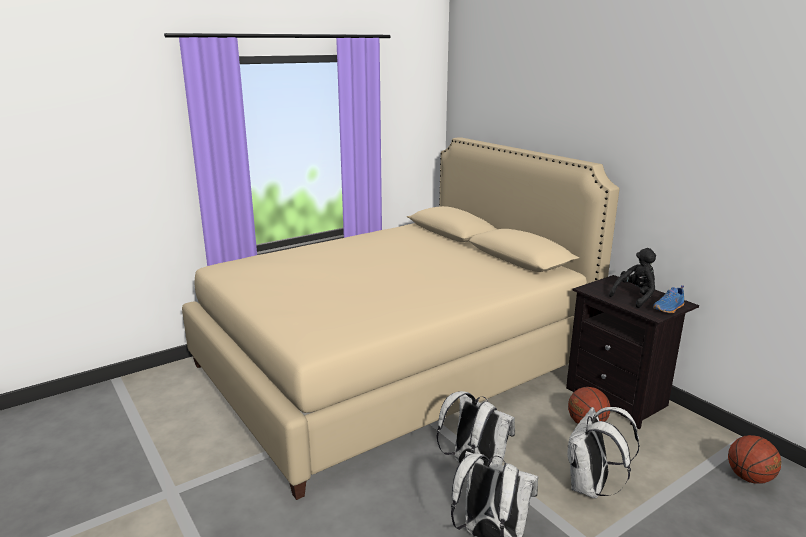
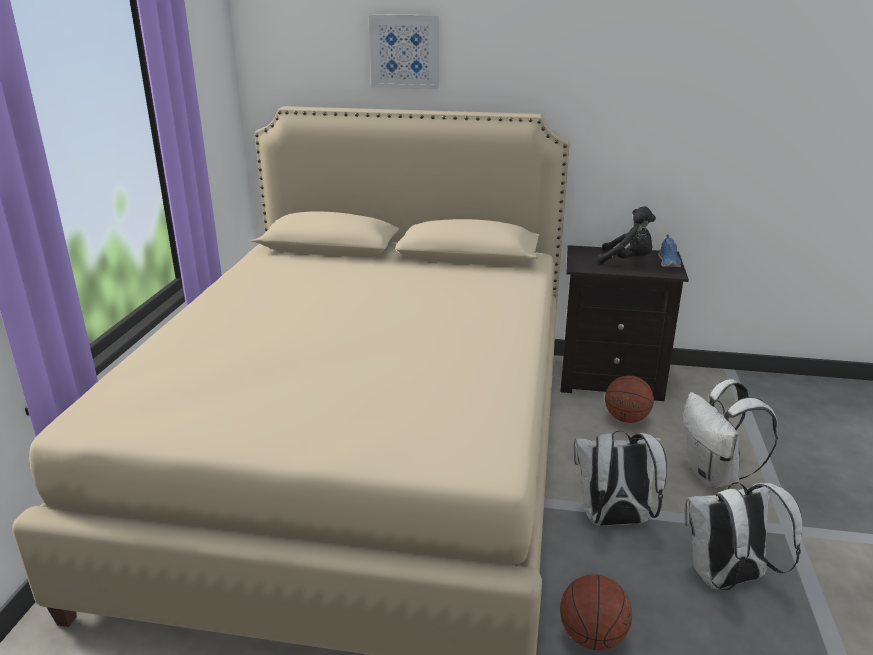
camera: 45 degrees left, 5 degrees up
black plush toy [609,248,656,308] -> black plush toy turned 105 degrees clockwise [597,206,656,264]
basketball [728,435,781,484] -> basketball moved to [560,574,632,650]
none -> picture [369,14,439,89]

